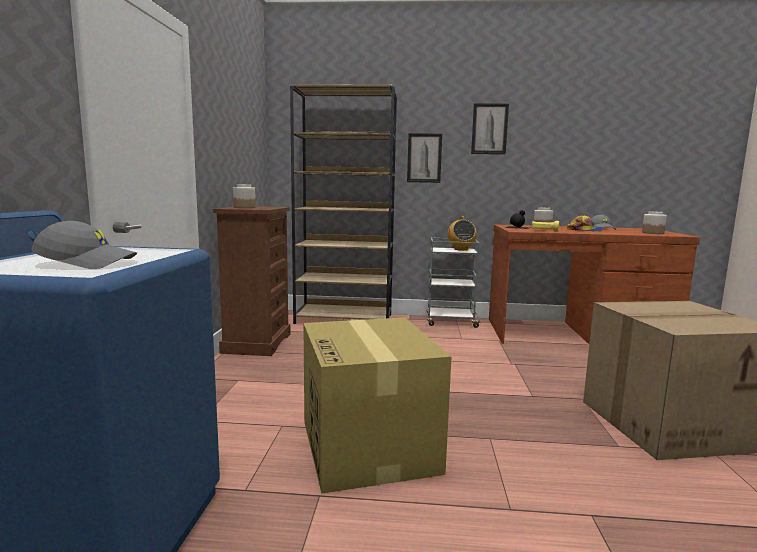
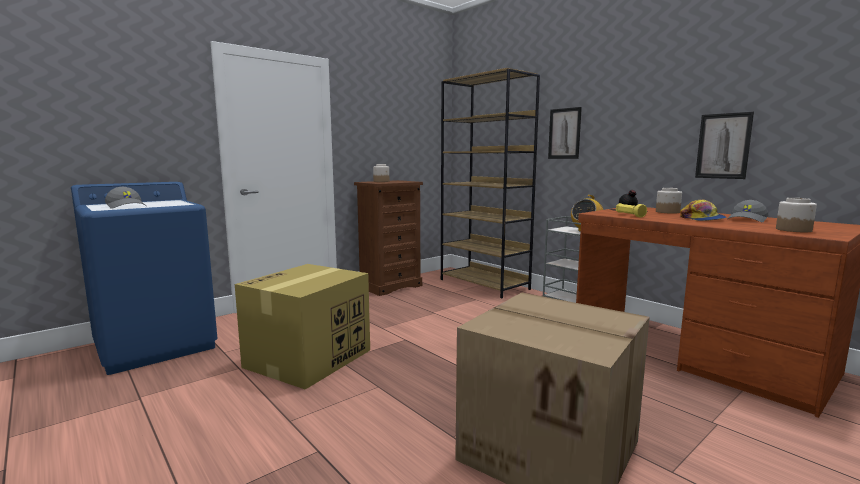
camera: 45 degrees right, 0 degrees up
picture [471,103,509,154] -> picture moved to [695,112,754,179]

